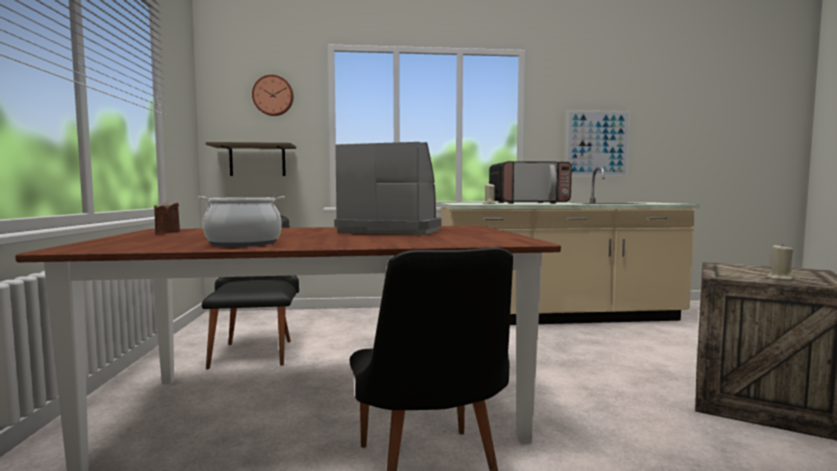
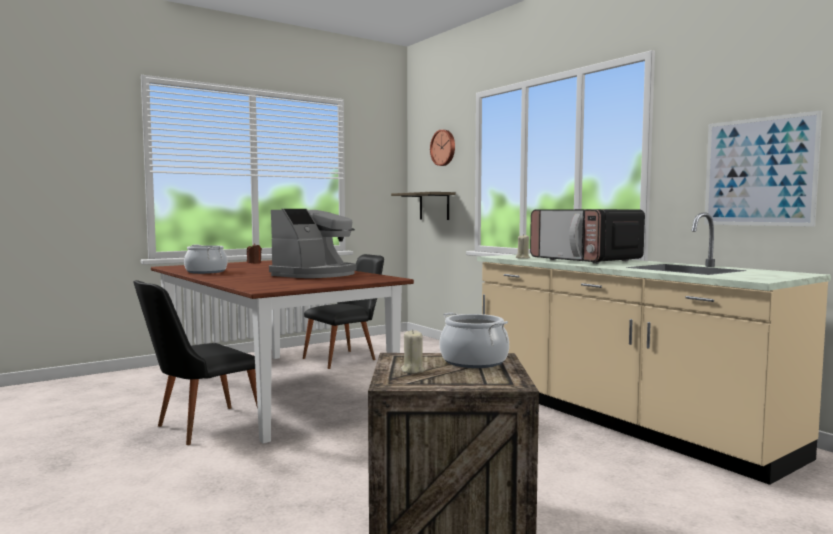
camera: 60 degrees right, 0 degrees up
coffee machine [334,142,442,235] -> coffee machine turned 45 degrees clockwise [269,209,357,278]
none -> cooking pot [439,312,509,368]

